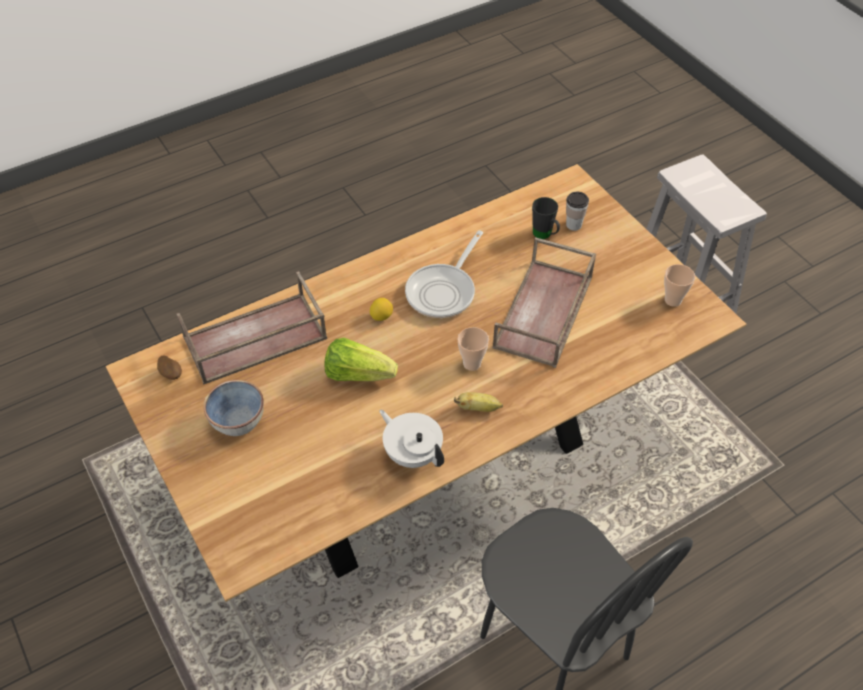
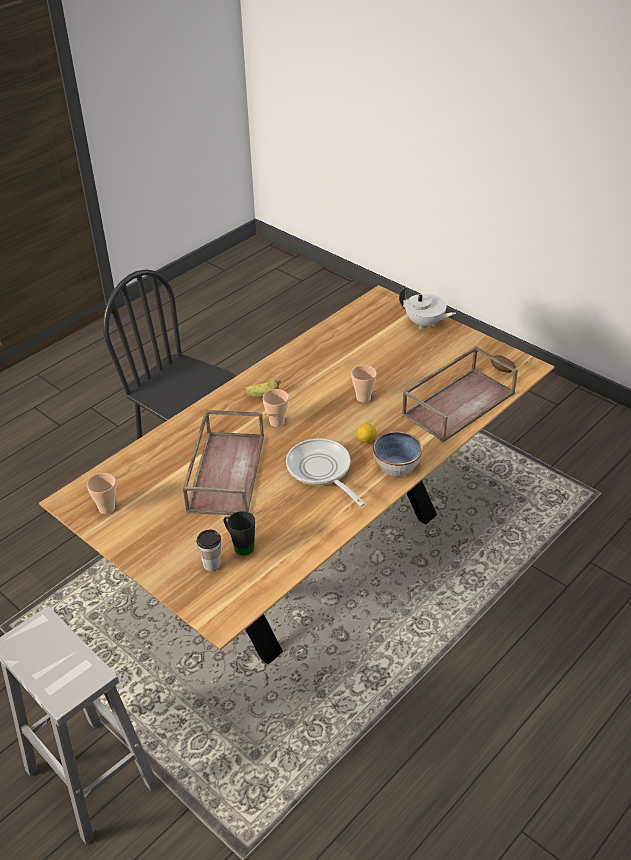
camera: 165 degrees right, 10 degrees down
bowl [203,380,264,436] -> bowl moved to [373,431,423,477]
lettuce [325,338,398,381] -> cup [351,365,377,402]
white teapot [379,410,444,468] -> white teapot moved to [399,287,456,329]
frying pan [405,230,483,318] -> frying pan turned 45 degrees counterclockwise [286,438,365,506]

